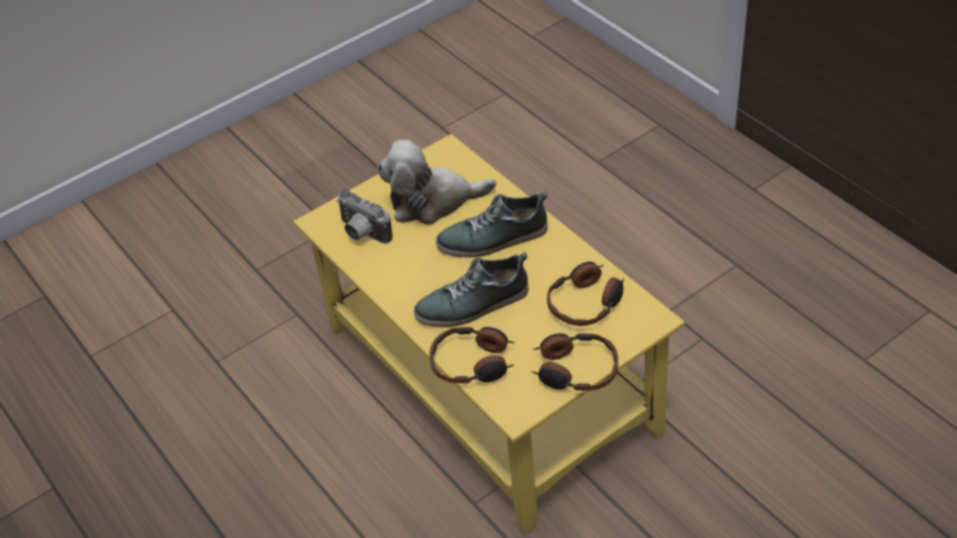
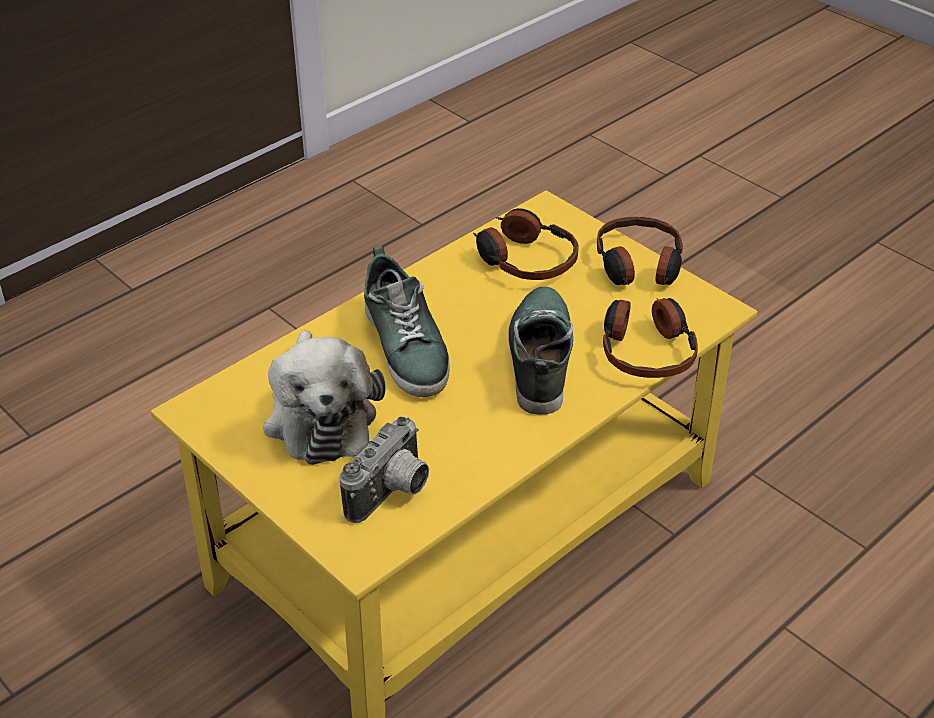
camera: 100 degrees left, 5 degrees down
shoe [414,252,528,327] -> shoe turned 150 degrees counterclockwise [508,287,573,415]

